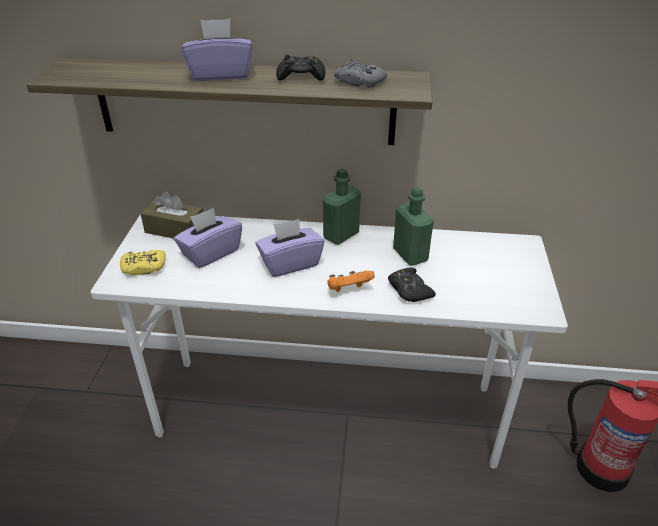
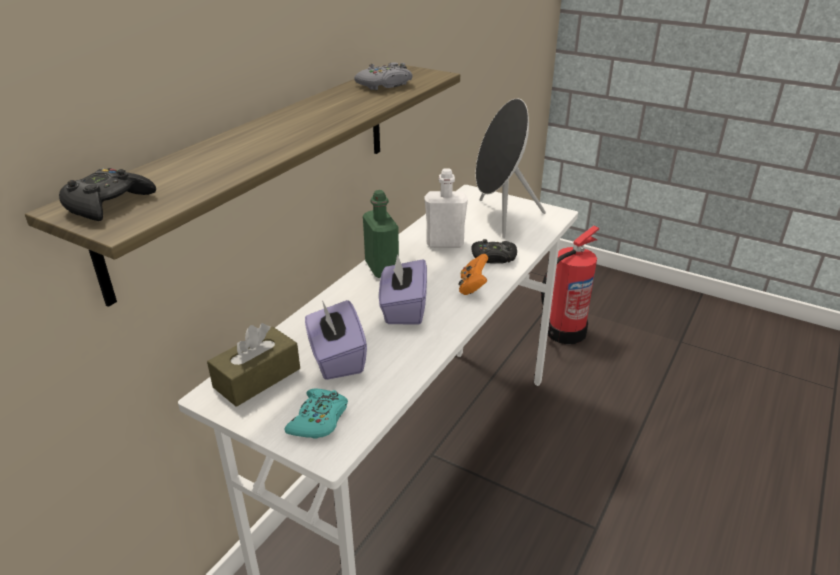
camera: 65 degrees left, 5 degrees down
yellow game controller [120,250,166,275] -> turquoise game controller [284,389,348,439]
purple tissue box [181,19,253,81] -> none
black game controller [276,54,326,81] -> black game controller moved to [59,168,156,221]
green bottle [393,186,434,266] -> white bottle [425,168,468,248]
none -> black speaker [476,98,546,238]

